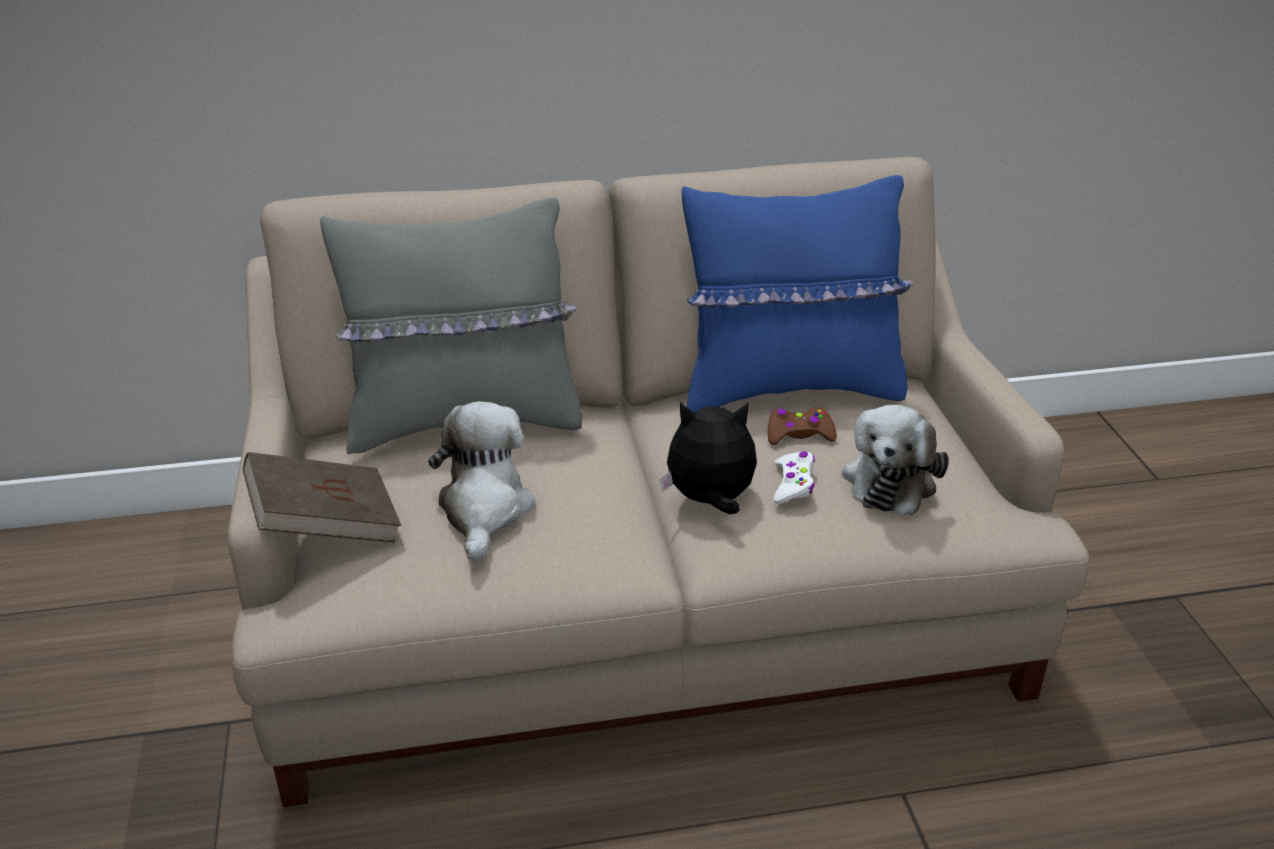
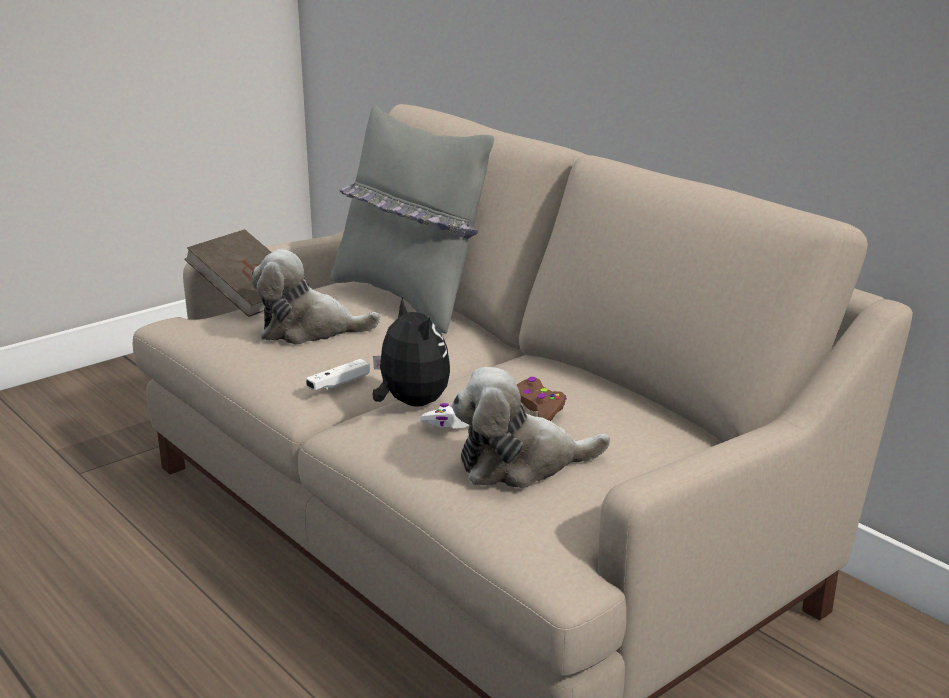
camera: 60 degrees right, 10 degrees down
plush toy [428,401,535,562] -> plush toy turned 150 degrees counterclockwise [251,249,381,345]
blue pillow [681,175,914,413] -> none
none -> white game controller [306,359,370,390]

